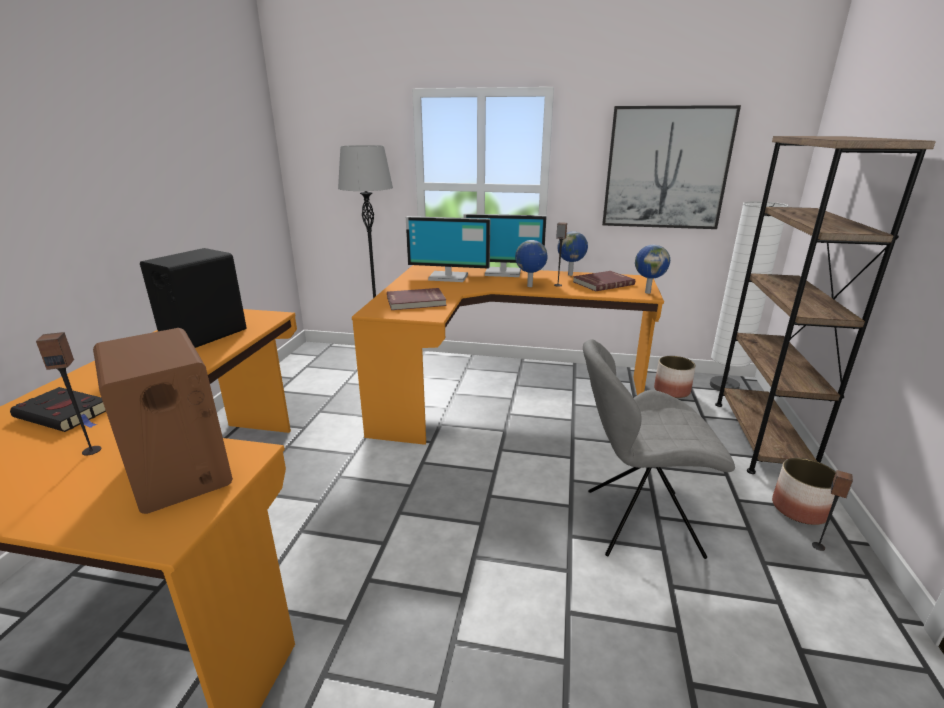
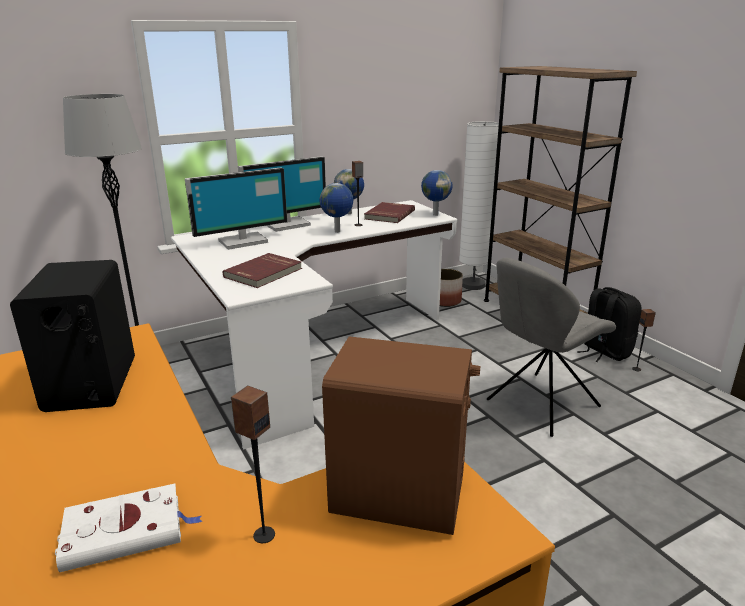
camera: 40 degrees left, 0 degrees up
black book [10,387,106,432] -> white book [55,484,203,572]
orange desk [352,265,664,445] -> white desk [171,200,458,449]
picture [602,105,741,229] -> none
planter [772,458,836,525] -> black backpack [577,287,642,362]

